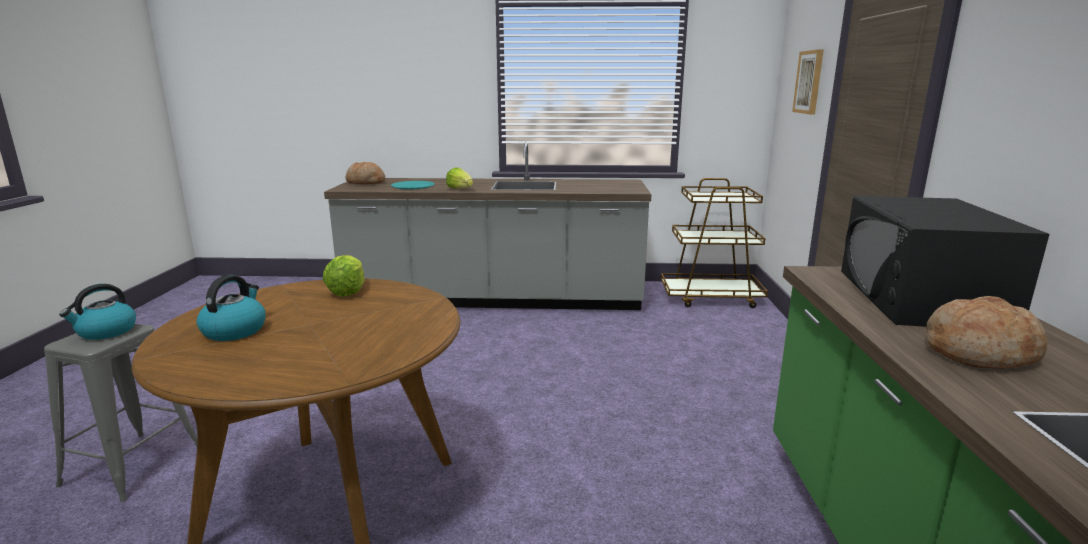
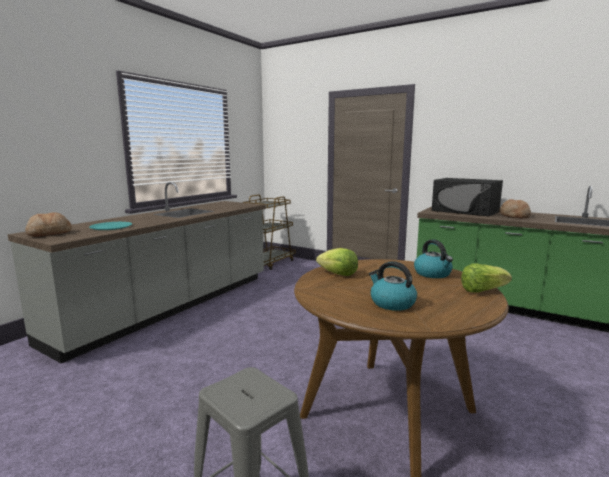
camera: 60 degrees left, 5 degrees down
kettle [59,284,136,340] -> kettle moved to [414,239,453,278]
lettuce [446,167,473,189] -> lettuce moved to [461,263,512,293]
picture [792,49,824,114] -> none

